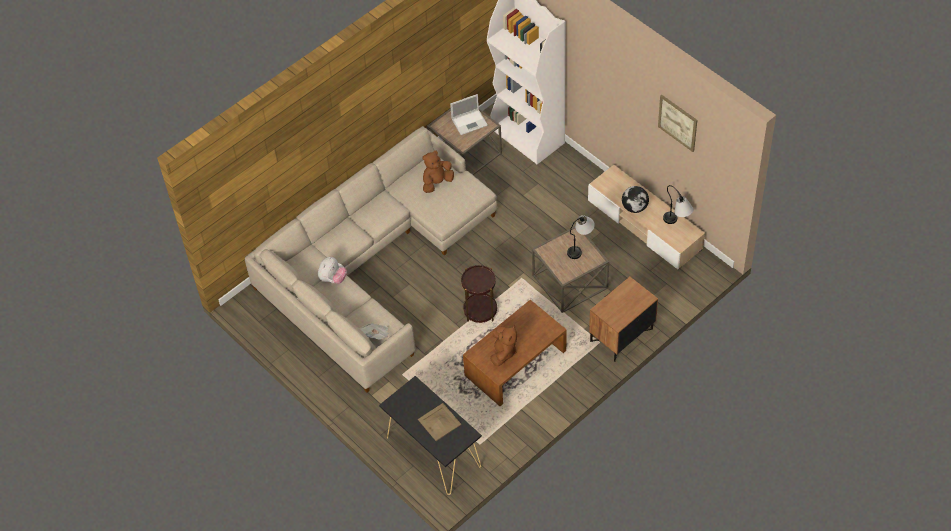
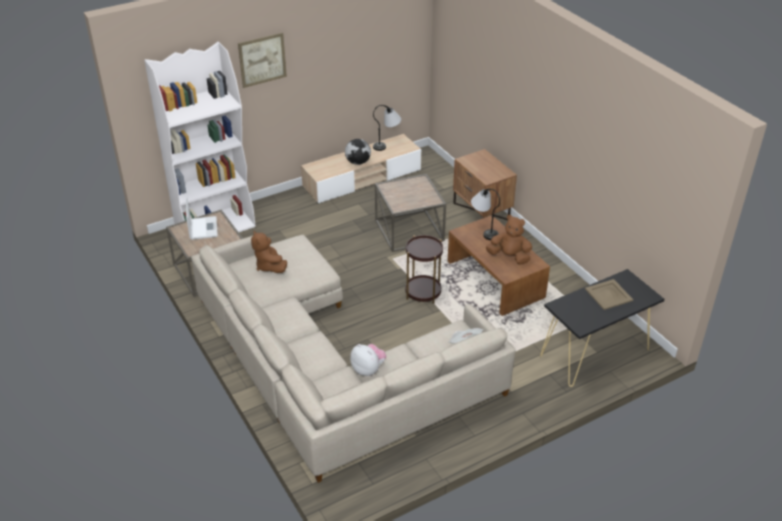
camera: 80 degrees left, 15 degrees down
table lamp [567,215,595,259] -> table lamp moved to [471,189,500,240]
picture [658,94,697,152] -> picture moved to [238,32,287,88]

